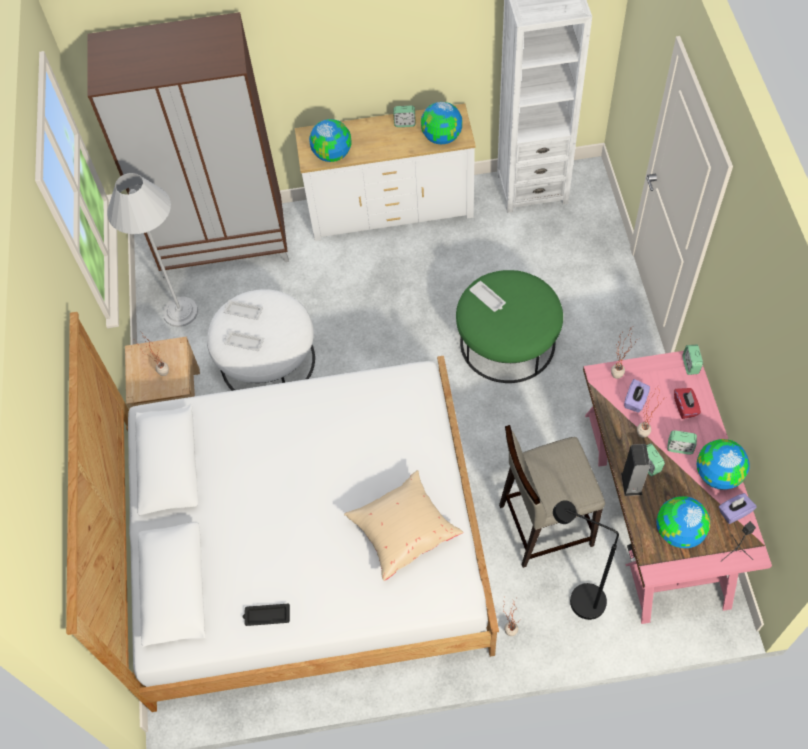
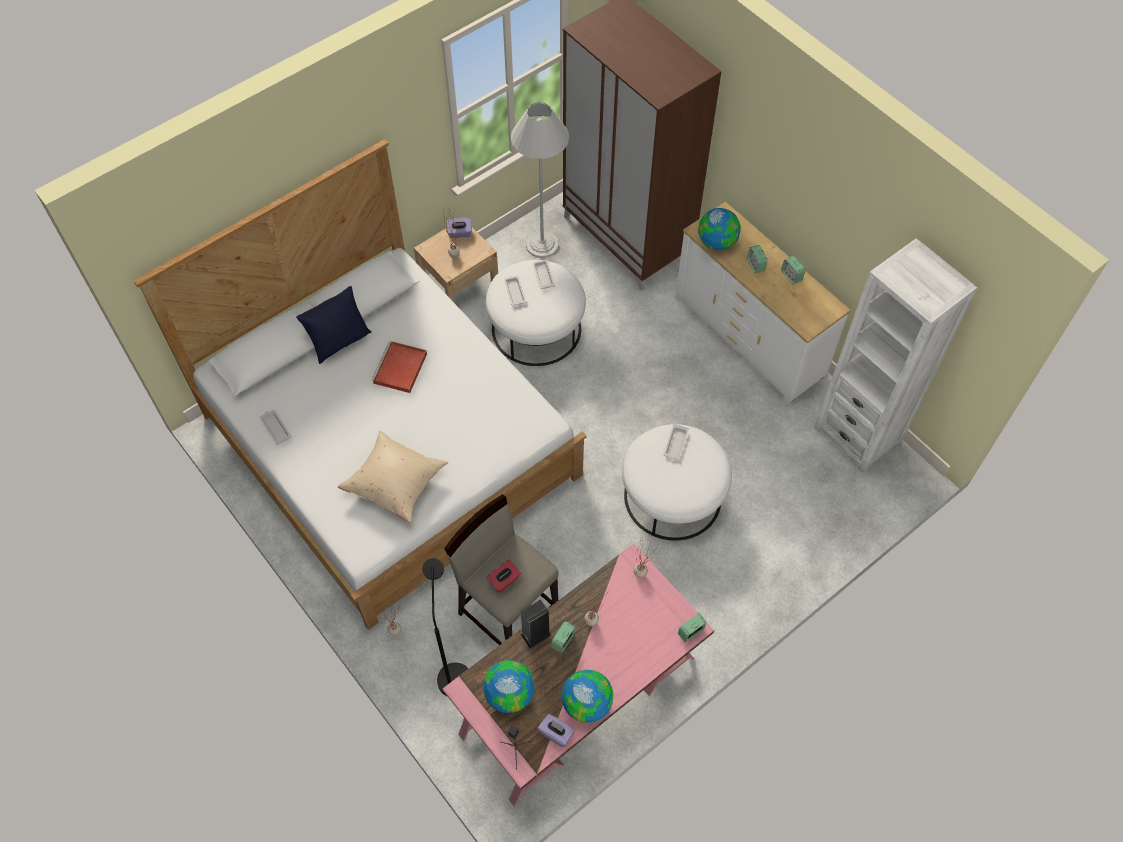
camera: 55 degrees right, 0 degrees up
black tray [242,603,290,626] -> white tray [260,410,291,445]
globe [421,102,462,144] -> none
green ottoman [456,270,563,383] -> white ottoman [622,424,732,541]
purple tissue box [624,379,650,412] -> purple tissue box moved to [446,218,472,238]
alarm clock [667,430,697,455] -> alarm clock moved to [747,245,768,273]
red tissue box [674,388,701,419] -> red tissue box moved to [486,559,521,593]
none -> blue pillow [296,286,372,364]
none -> red tray [371,341,427,393]

